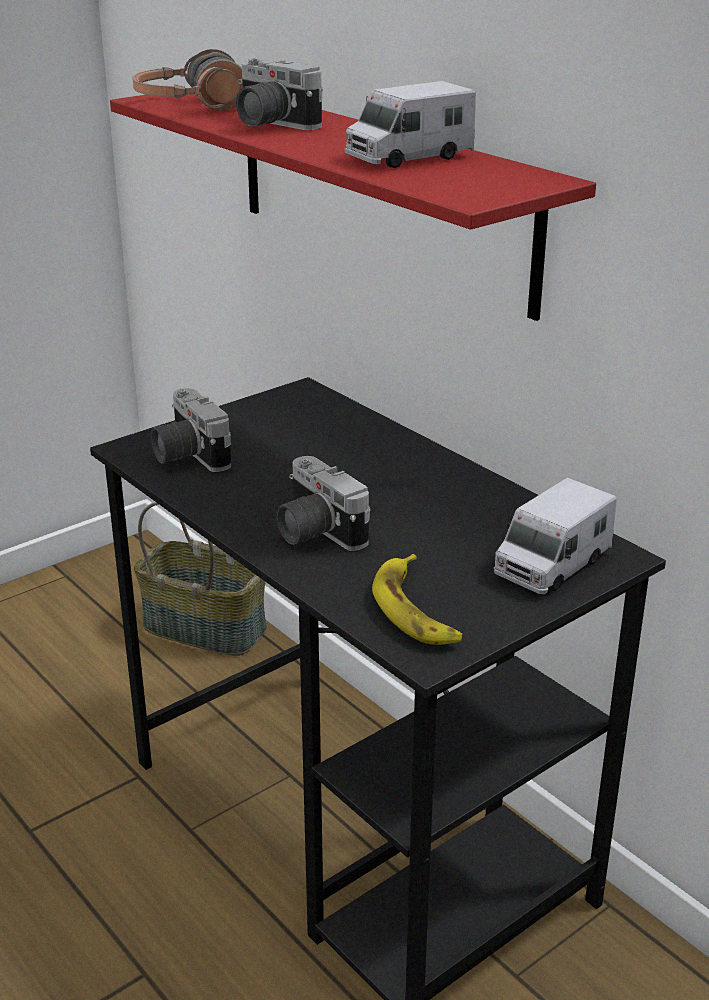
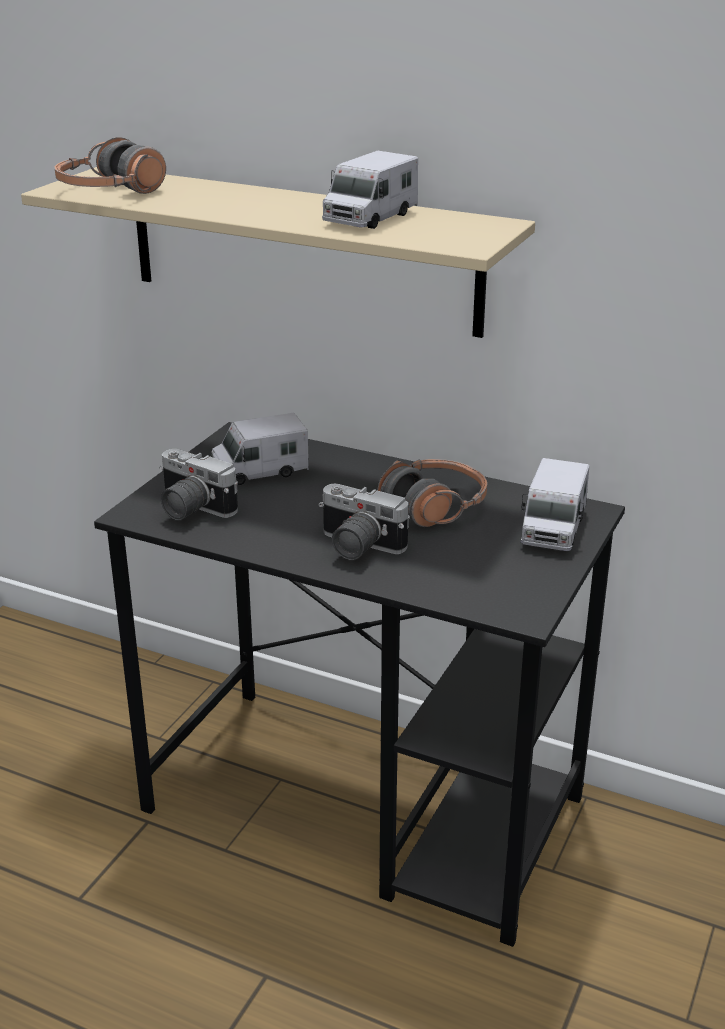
camera: 25 degrees left, 0 degrees up
red shelf [110,94,596,321] -> beige shelf [21,167,535,338]
basket [134,502,267,656] -> none
camera [236,58,323,130] -> none
banana [372,554,462,645] -> none
none -> toy truck [211,413,309,485]
none -> headphones [377,459,487,527]

